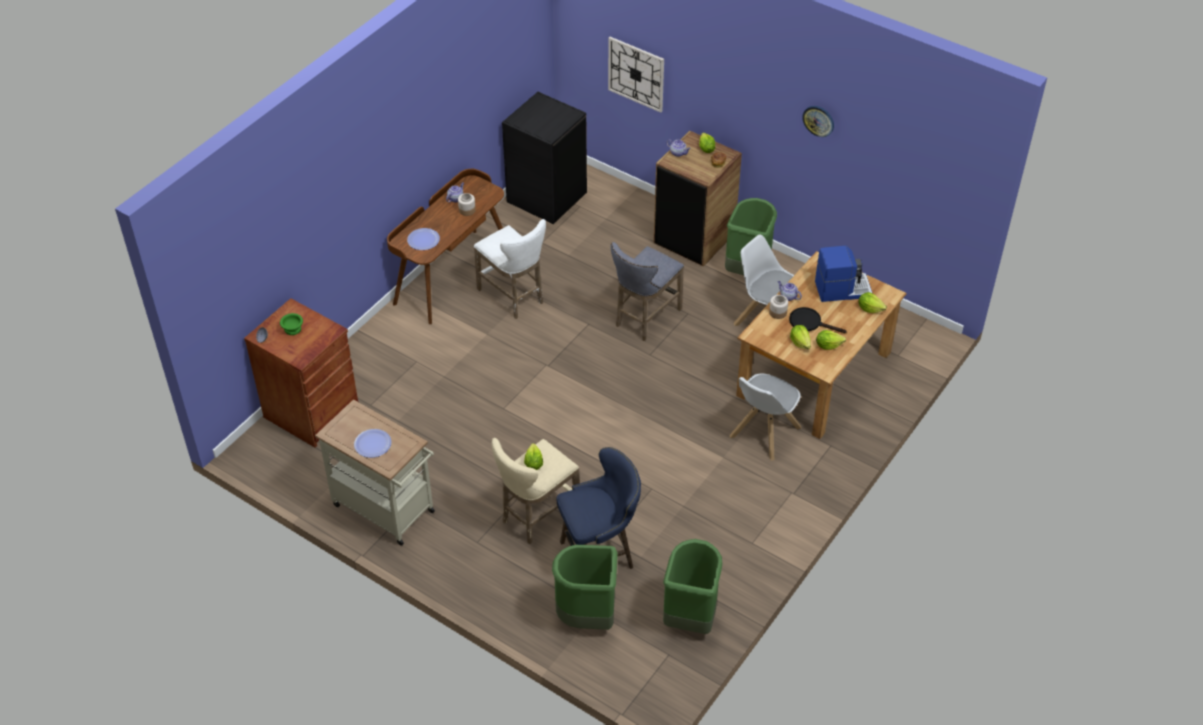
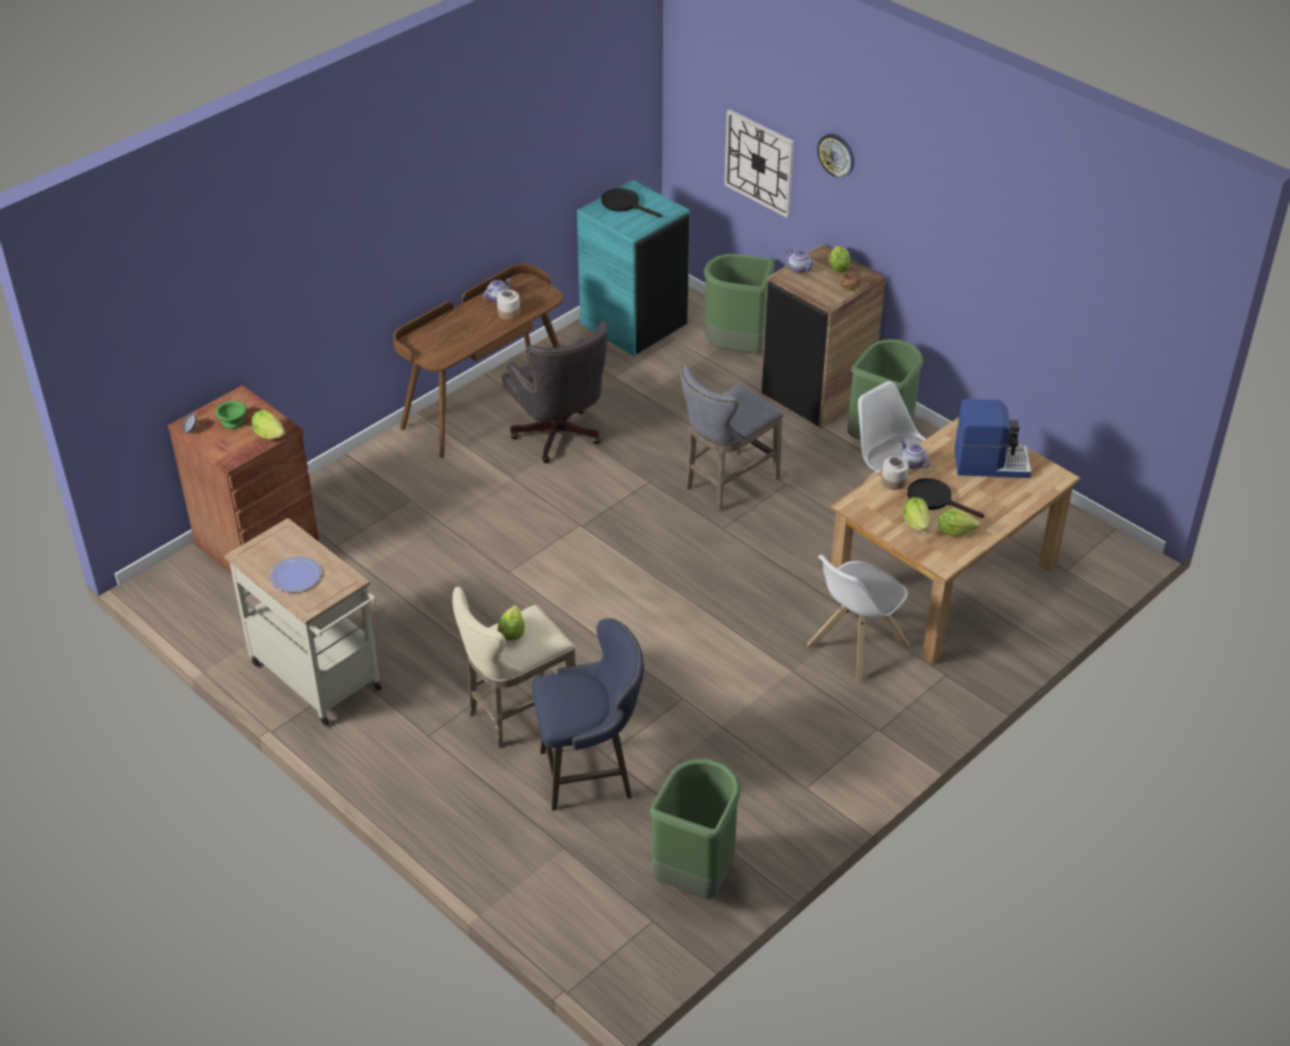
camera: 10 degrees right, 5 degrees down
plate [407,228,440,250] -> none
white stool [474,219,546,319] -> grey office chair [502,320,608,463]
black cabinet [502,92,587,224] -> turquoise cabinet [577,180,690,356]
green trash can [552,545,618,630] -> green trash can moved to [704,254,775,354]
wall clock [802,106,834,137] -> wall clock moved to [817,134,854,178]
lettuce [858,292,887,313] -> lettuce moved to [251,410,285,440]
none -> black frying pan [601,188,662,218]

